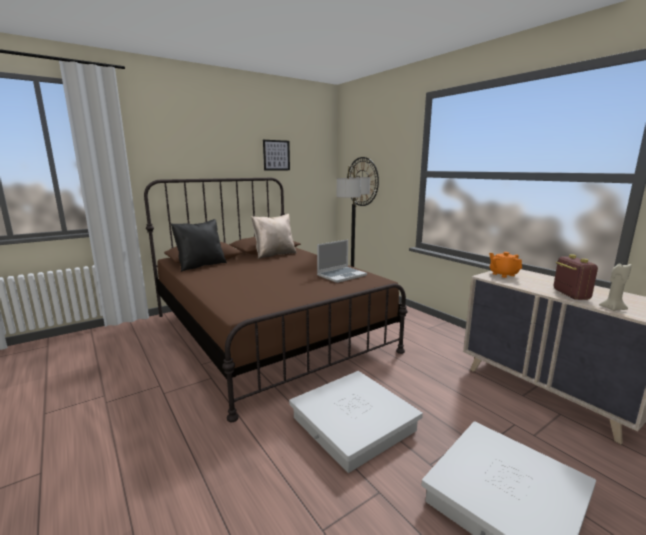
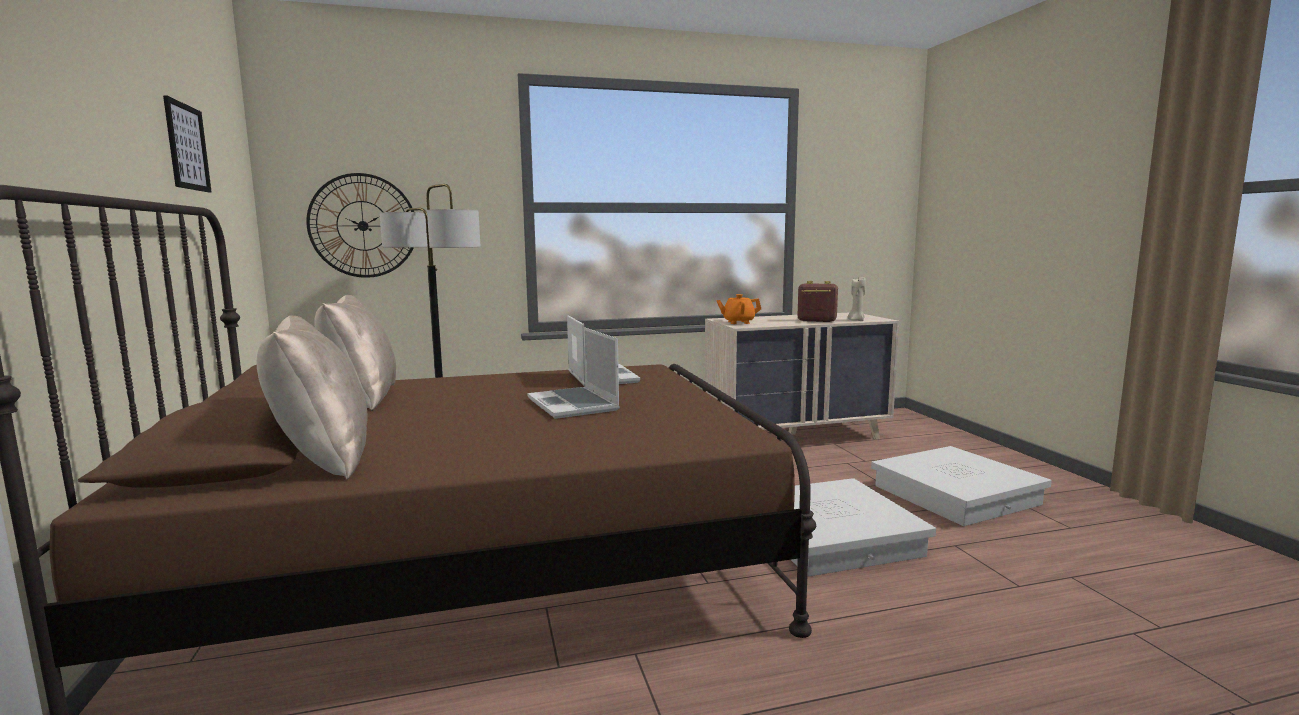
camera: 70 degrees left, 5 degrees down
black pillow [171,219,227,272] -> beige pillow [257,316,368,480]
none -> laptop [527,327,620,419]

